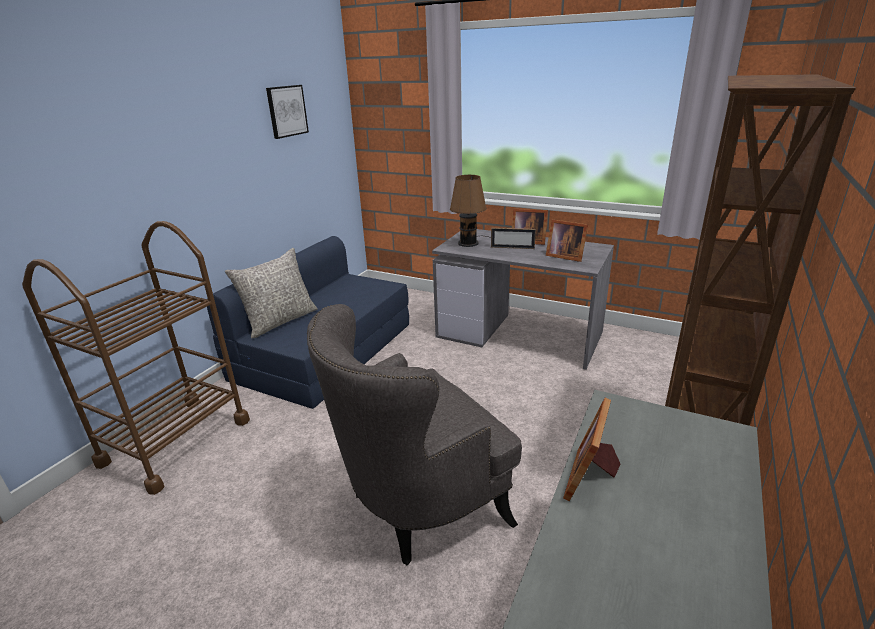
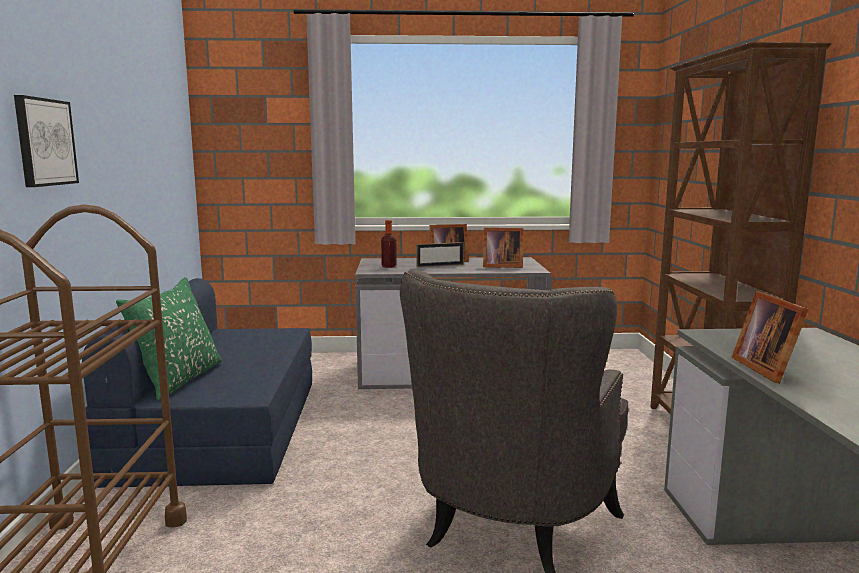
camera: 30 degrees left, 15 degrees down
grey pillow [225,248,318,338] -> green pillow [116,277,222,400]
picture [266,85,309,139] -> picture moved to [14,95,79,187]
brown table lamp [450,175,491,247] -> bottle [381,220,397,268]

